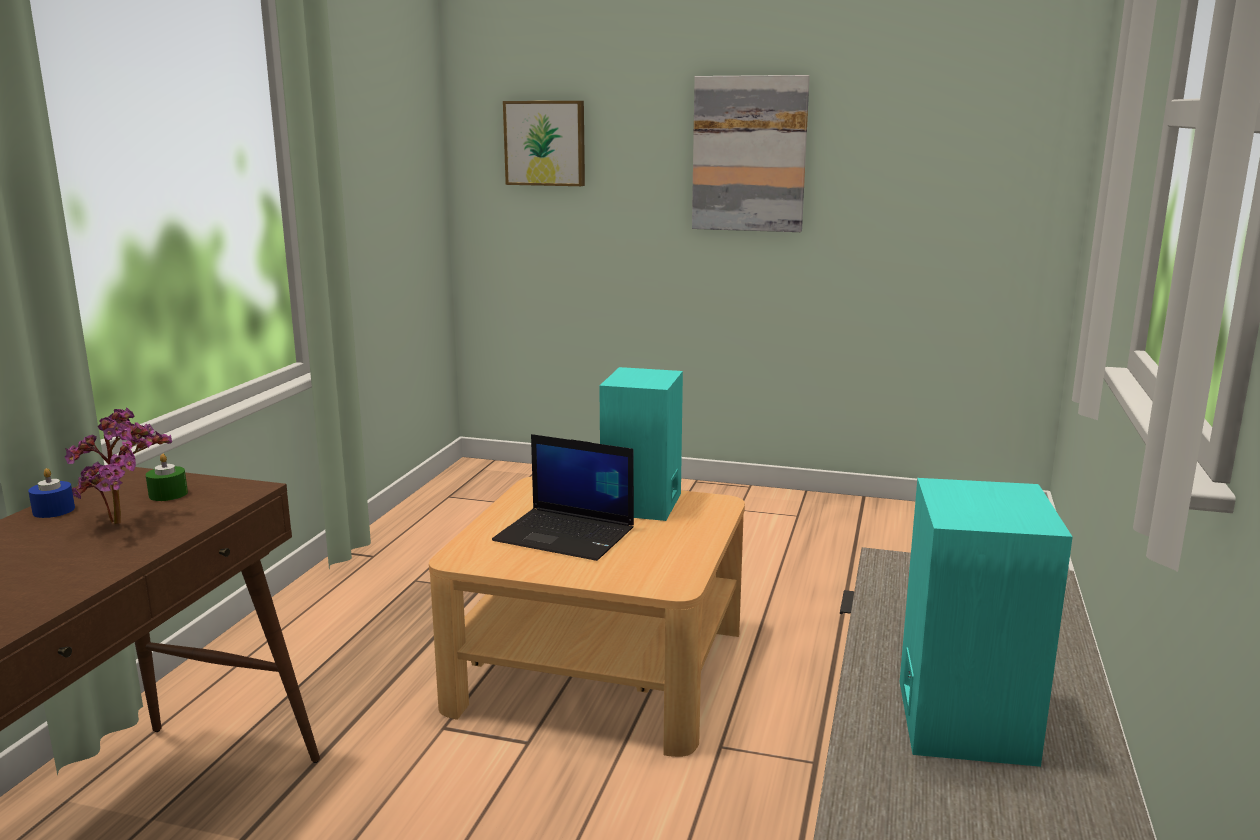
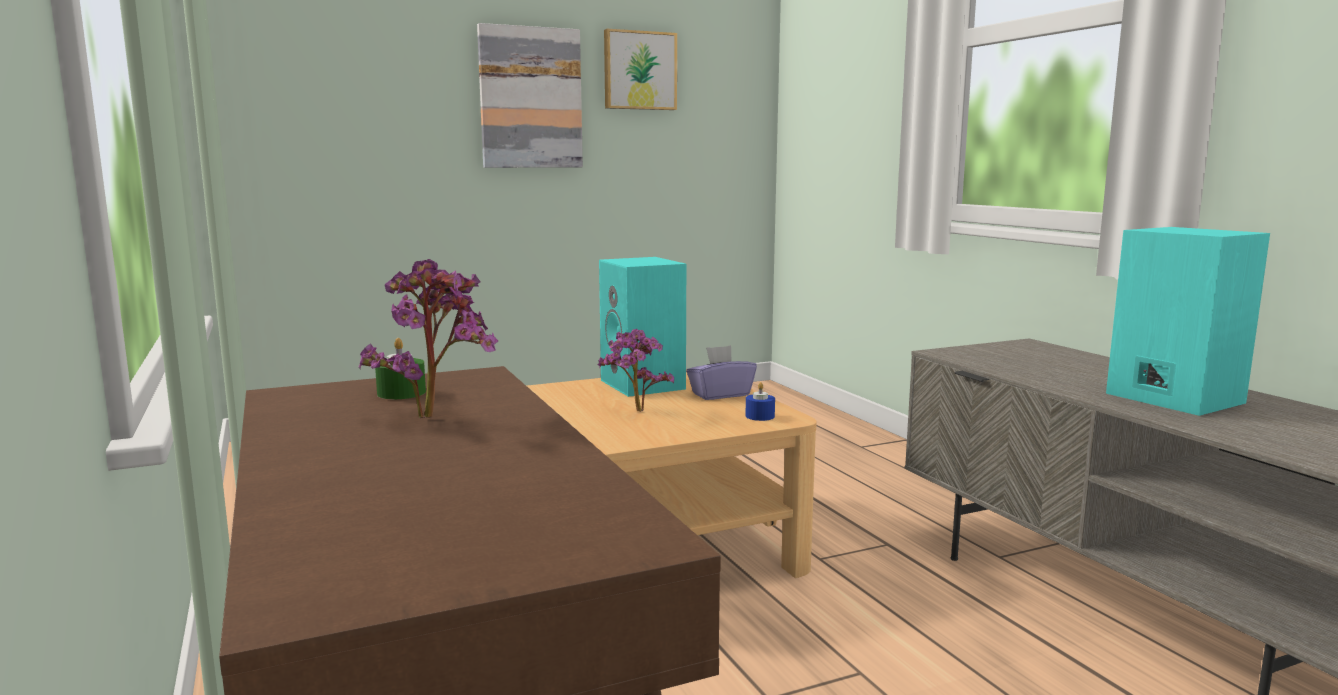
camera: 40 degrees left, 5 degrees down
blue candle [28,468,75,518] -> blue candle moved to [745,382,775,421]
laptop [492,434,634,561] -> potted plant [598,329,674,412]
picture [503,101,585,186] -> picture moved to [604,29,677,110]
none -> purple tissue box [686,345,757,400]

